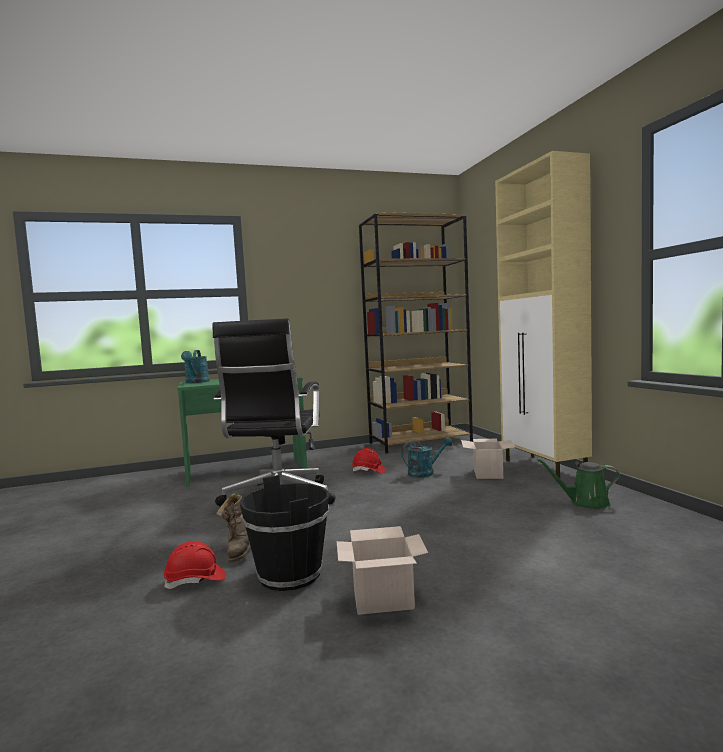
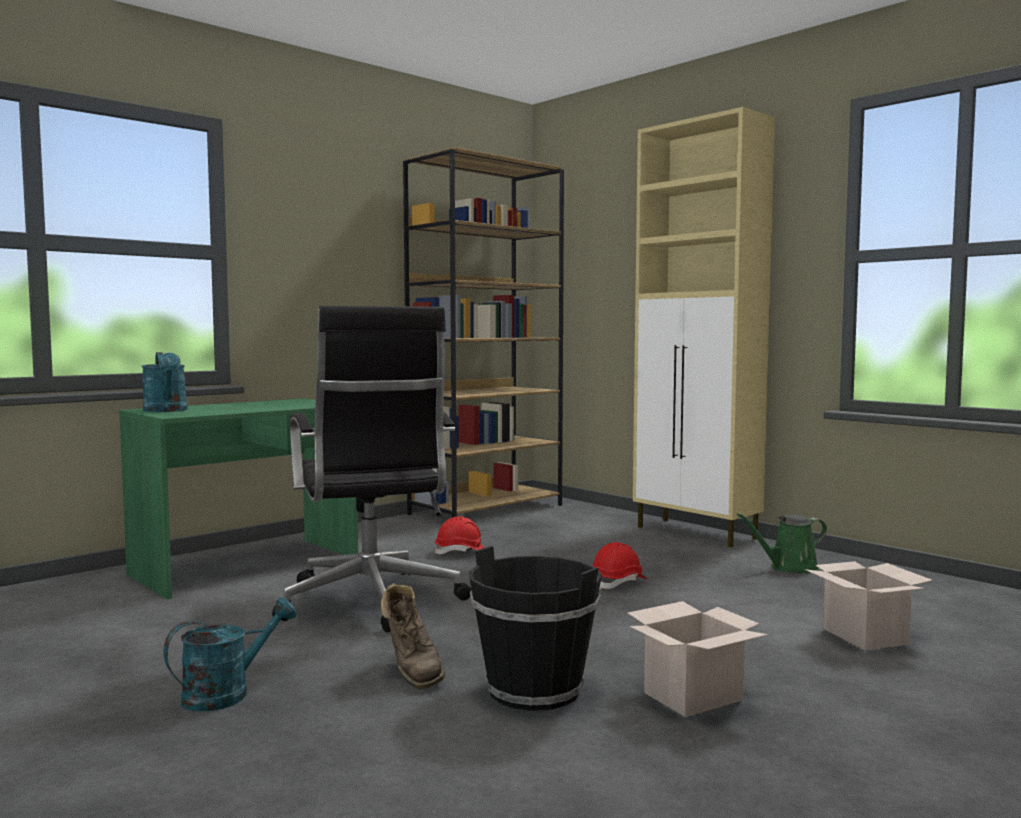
camera: 25 degrees left, 0 degrees up
red hard hat [164,541,226,589] -> red hard hat moved to [592,542,647,590]
turquoise watering can [402,437,453,478] -> turquoise watering can moved to [164,598,297,711]
cardboard box [461,439,516,479] -> cardboard box moved to [805,561,933,650]

